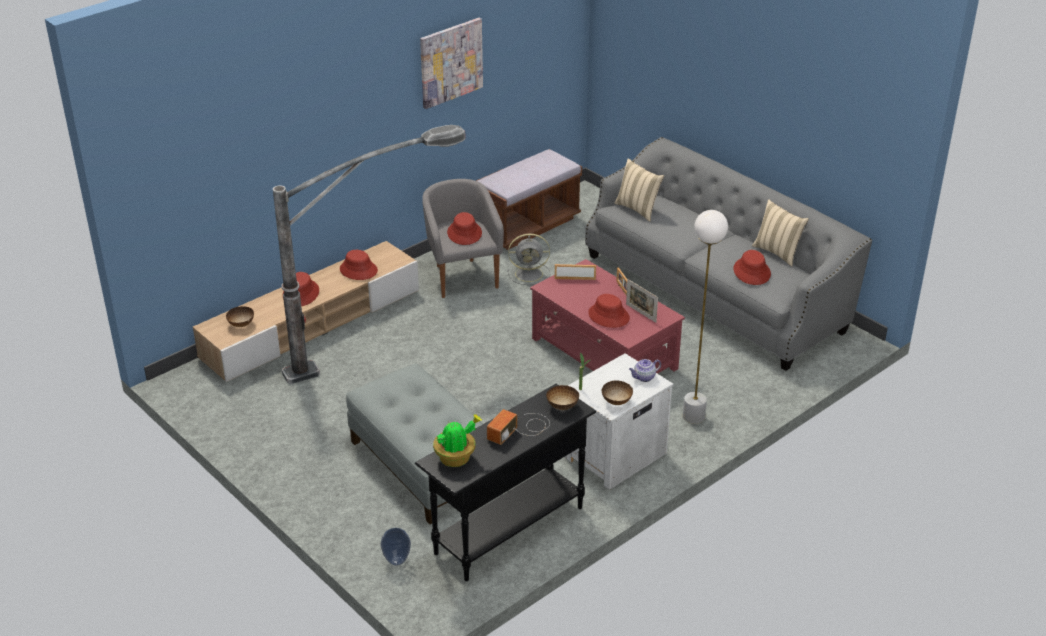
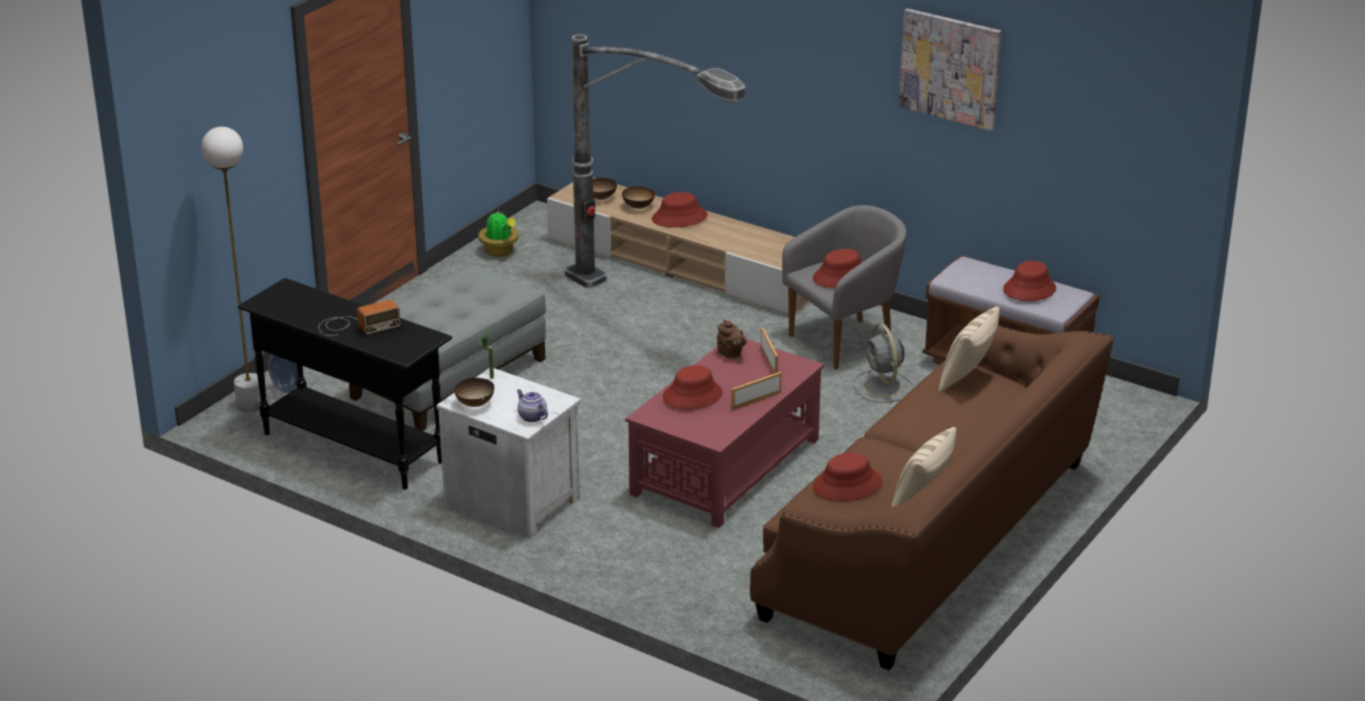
camera: 75 degrees right, 5 degrees down
red hat [340,250,378,280] -> red hat moved to [1003,261,1056,301]
potted plant [433,415,482,467] -> potted plant moved to [478,209,519,257]
radio [487,409,550,445] -> radio turned 135 degrees clockwise [319,299,401,336]
bowl [546,385,579,410] -> bowl moved to [622,186,655,209]
grey sofa [585,137,873,371] -> brown sofa [750,326,1114,671]
picture frame [626,279,658,323] -> none
white floor lamp [683,210,728,424] -> white floor lamp moved to [201,127,261,413]
none -> brown teapot [717,320,747,359]

